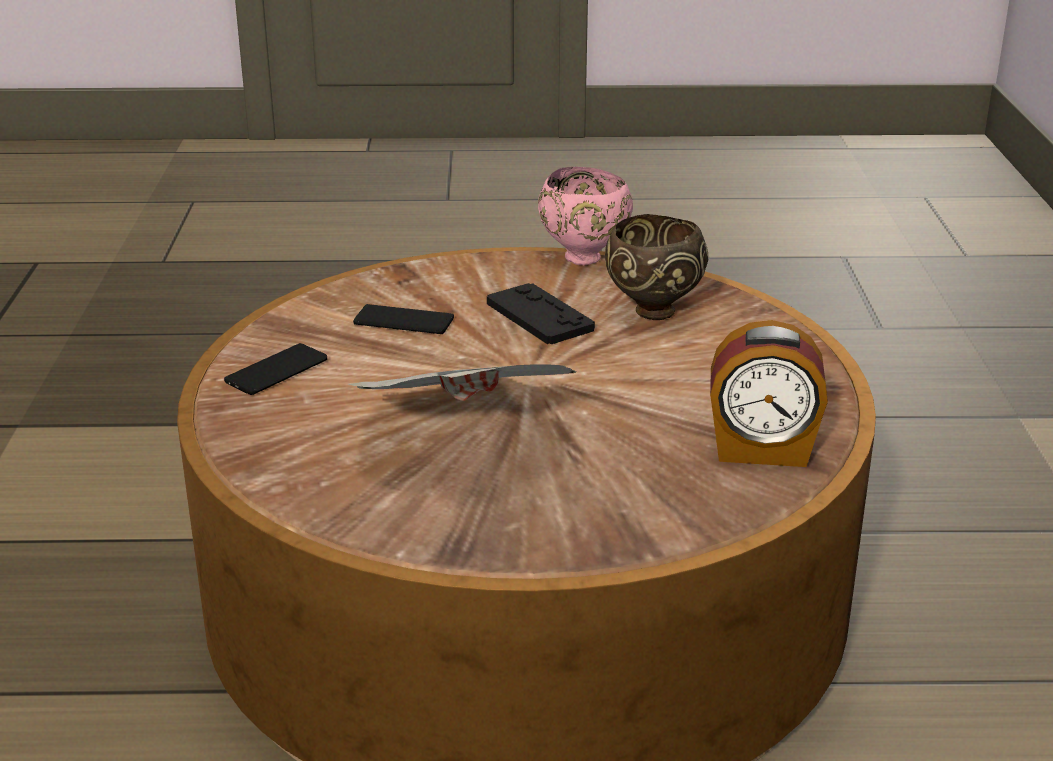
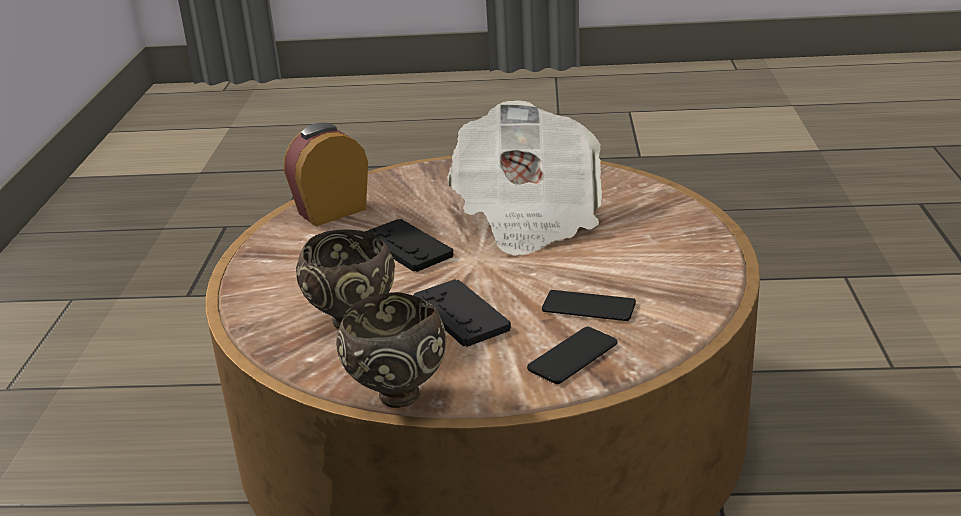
camera: 175 degrees left, 0 degrees up
phone [224,343,327,395] -> phone moved to [527,327,617,384]
pink bowl [538,167,633,265] -> brown bowl [336,292,446,408]
alarm clock [710,320,828,467] -> alarm clock turned 45 degrees counterclockwise [284,123,368,226]
none -> black game controller [365,219,454,272]

